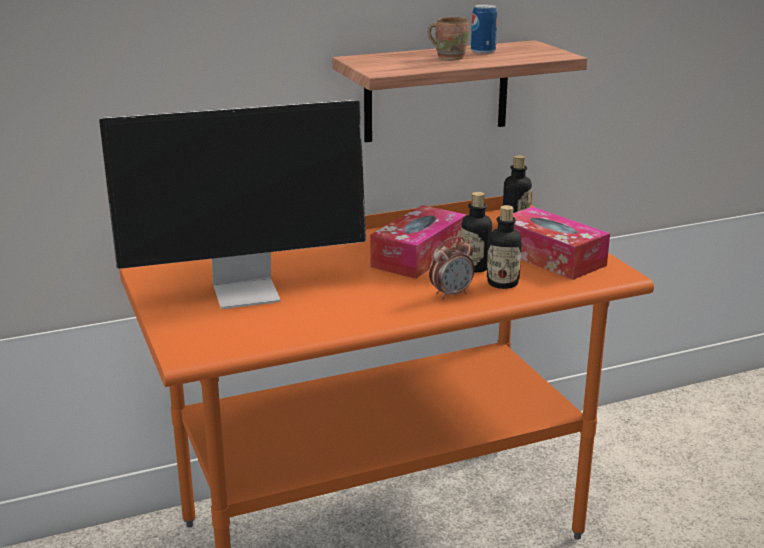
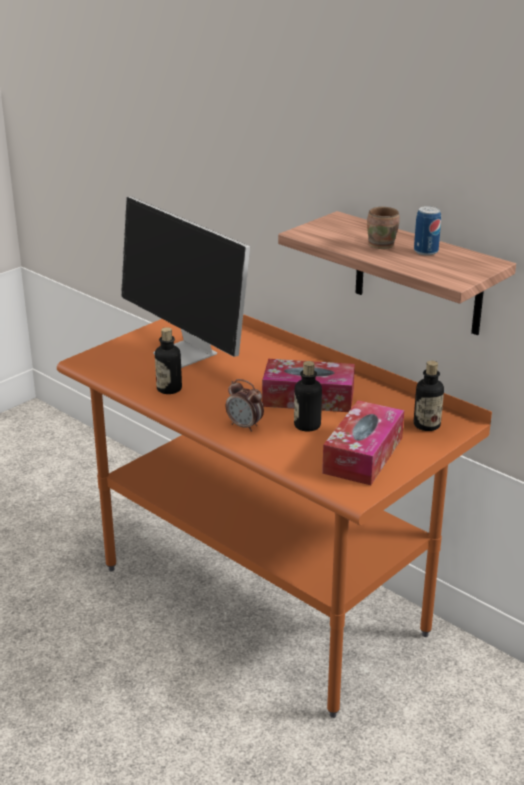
camera: 65 degrees right, 5 degrees up
bottle [487,205,522,289] -> bottle moved to [155,327,182,394]

